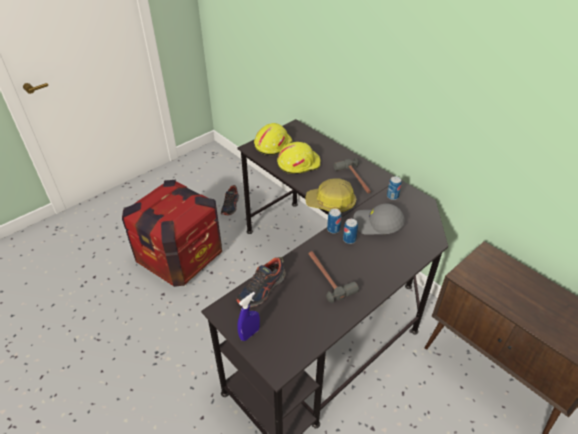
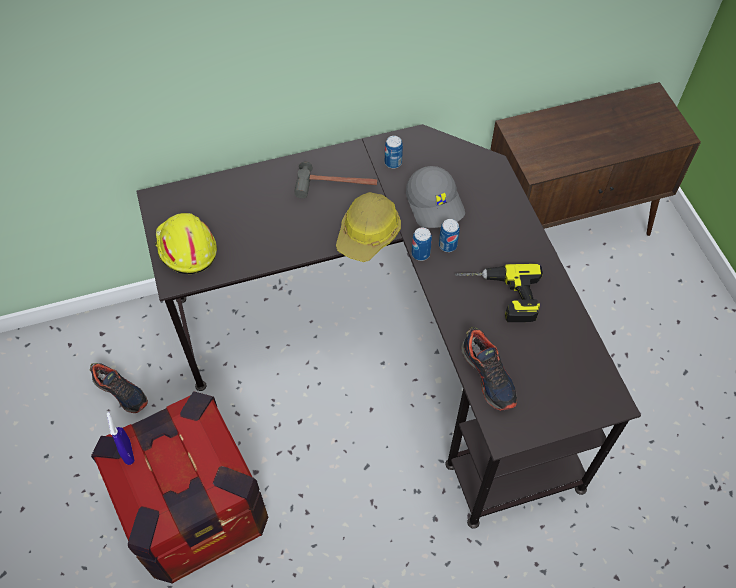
camera: 65 degrees left, 15 degrees up
blue spray bottle [237,292,260,341] -> blue spray bottle moved to [107,412,135,465]
yellow hard hat [277,142,321,174] -> none
hammer [308,251,359,303] -> power drill [455,264,543,322]
grey cap [353,204,405,234] -> grey cap turned 60 degrees counterclockwise [406,166,465,228]

